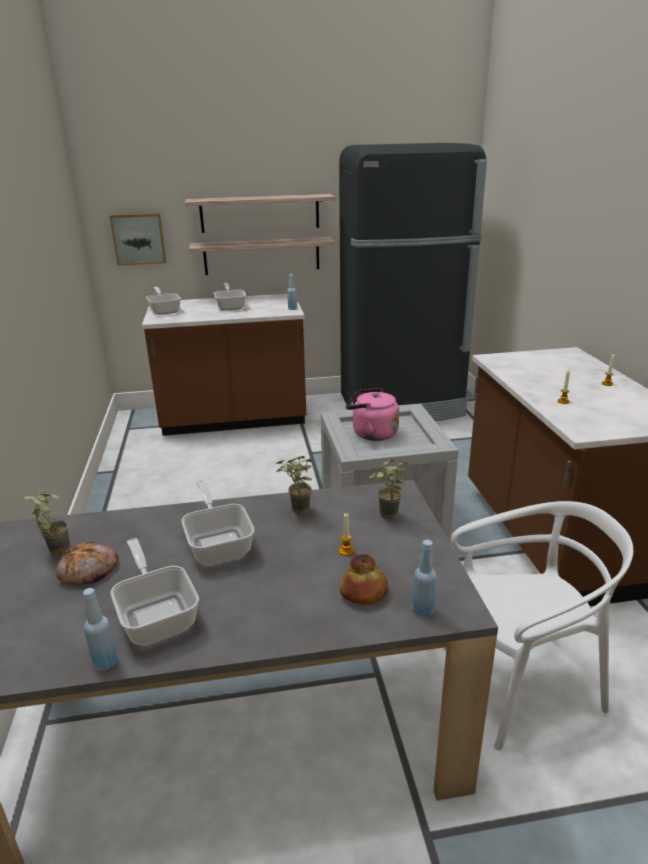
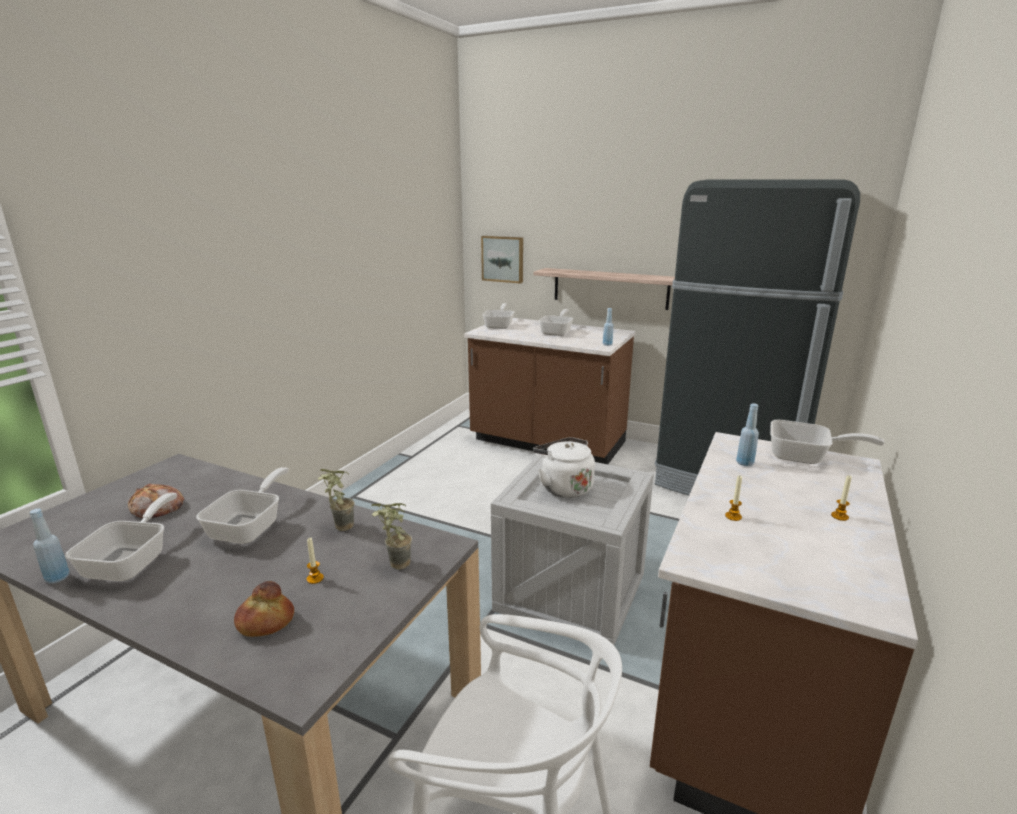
camera: 35 degrees right, 5 degrees down
potted plant [24,489,70,556] -> none
shelf [185,194,335,233] -> none
pink kettle [346,388,399,441] -> white kettle [533,437,595,498]
blue bottle [412,540,437,617] -> blue bottle moved to [736,403,759,466]
none -> frying pan [770,420,885,464]

